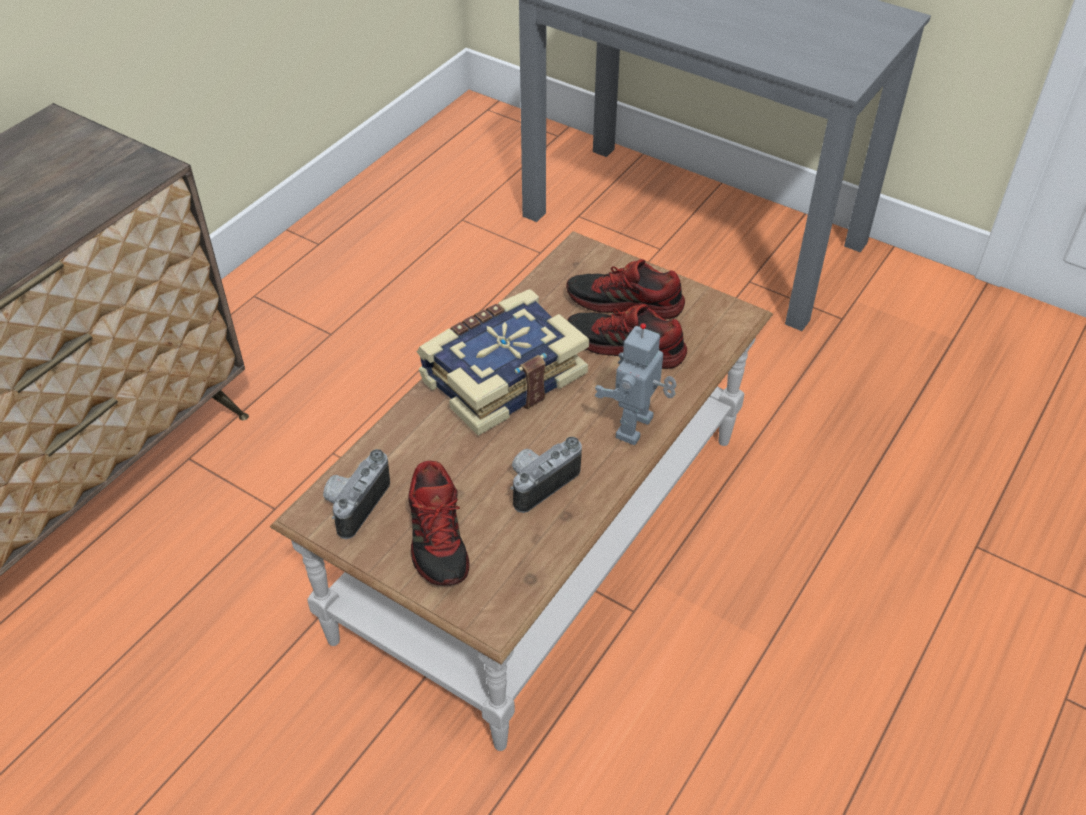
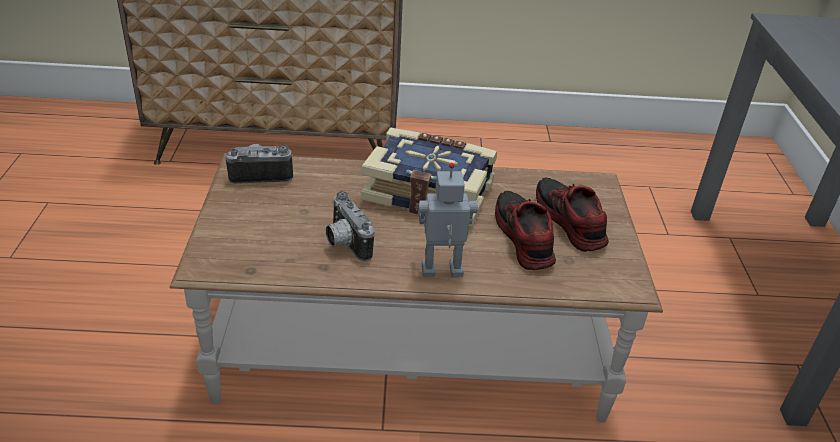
camera: 55 degrees right, 10 degrees down
shoe [408,461,469,586] -> none
camera [510,437,582,513] -> camera turned 135 degrees counterclockwise [326,191,374,261]

